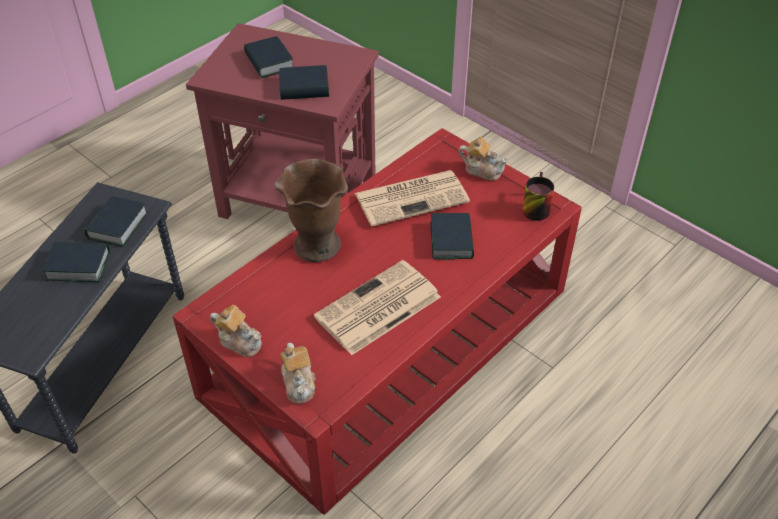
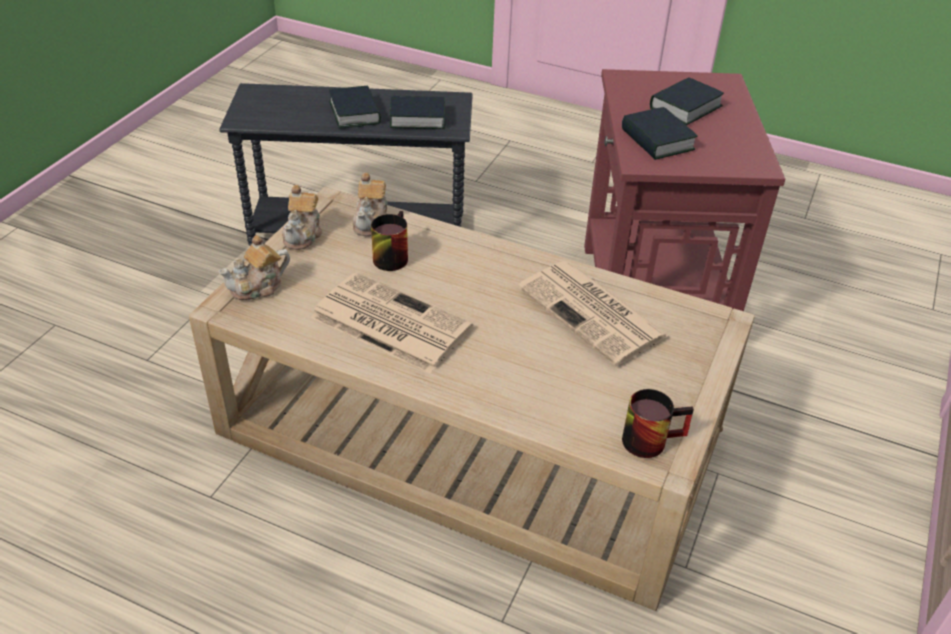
camera: 70 degrees right, 5 degrees down
red coffee table [173,128,582,515] -> beige coffee table [189,187,755,611]
brown vase [274,159,348,262] -> none
book [430,213,474,260] -> none
teapot [459,137,508,180] -> teapot moved to [352,173,387,236]
none -> mug [371,211,408,271]

